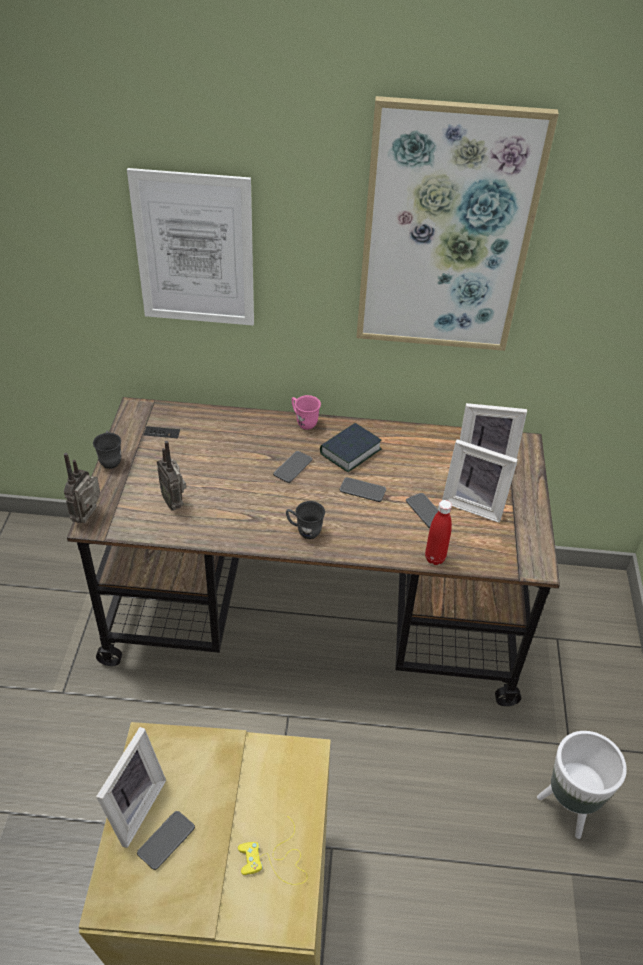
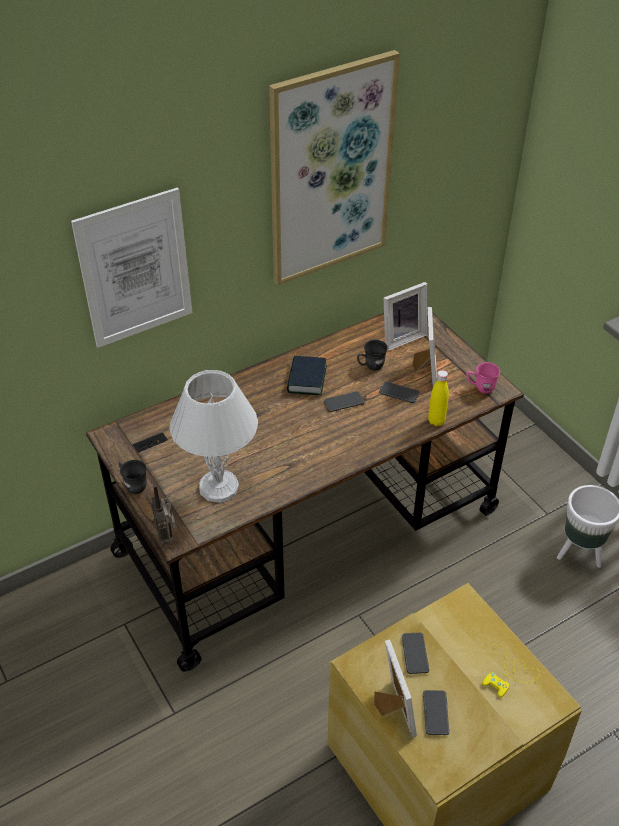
camera: 35 degrees left, 0 degrees up
radio [157,441,187,510] -> white table lamp [169,370,258,503]
phone [273,451,313,483] -> phone moved to [402,633,429,674]
grey mug [286,501,325,539] -> grey mug moved to [357,340,388,370]
pink mug [291,395,321,430] -> pink mug moved to [466,362,500,394]
red bottle [425,500,452,565] -> yellow bottle [428,370,449,426]
picture frame [442,439,518,523] -> picture frame turned 75 degrees counterclockwise [412,307,437,386]

